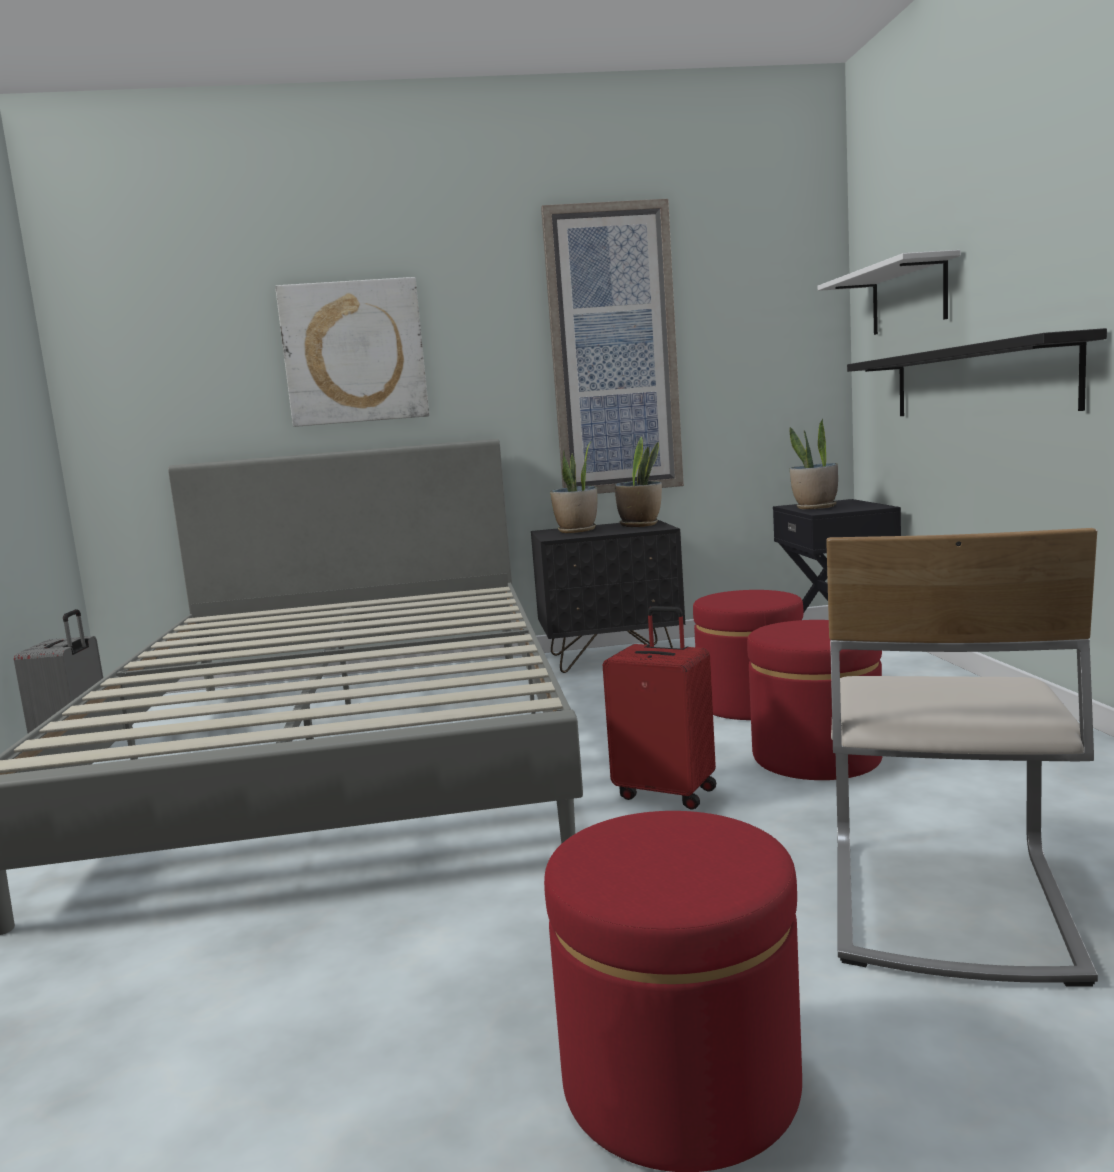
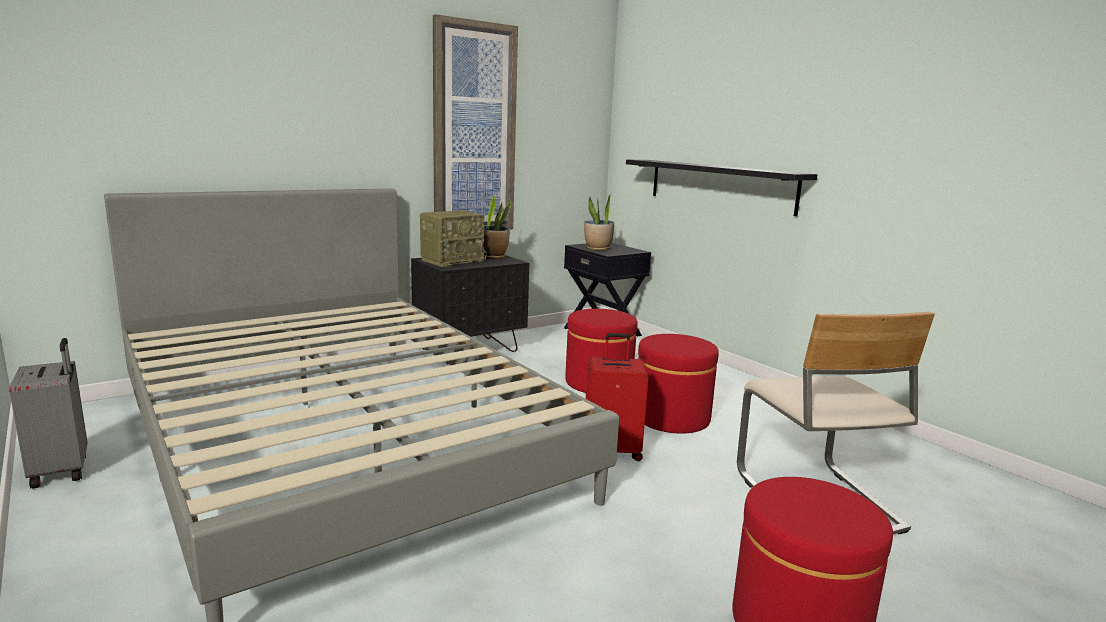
camera: 30 degrees left, 5 degrees up
picture [275,277,429,427] -> none
potted plant [550,442,597,533] -> radio [420,210,487,267]
white shelf [818,250,961,335] -> none

